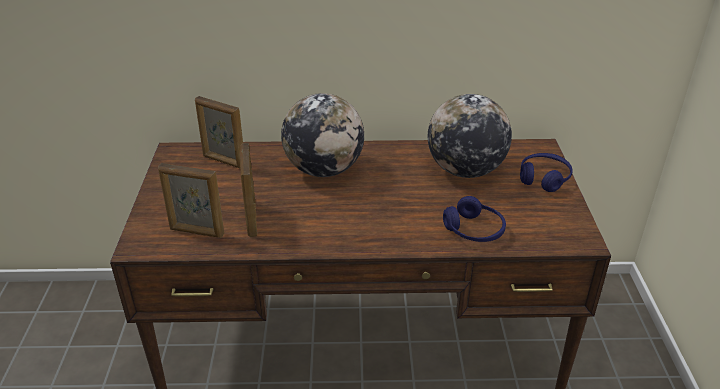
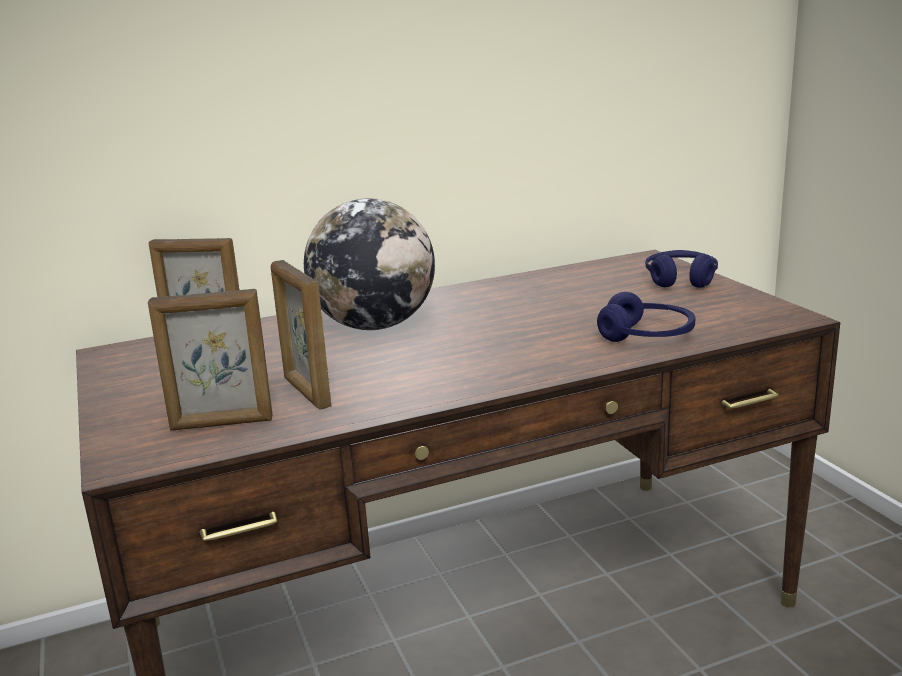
camera: 20 degrees left, 15 degrees down
globe [428,94,512,178] -> none

